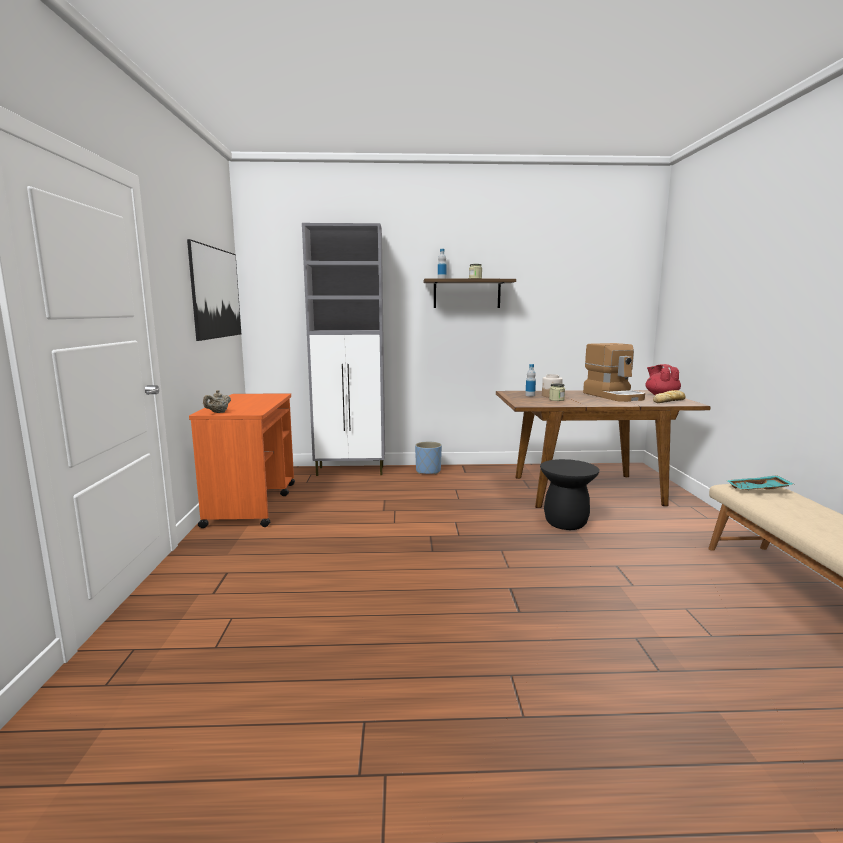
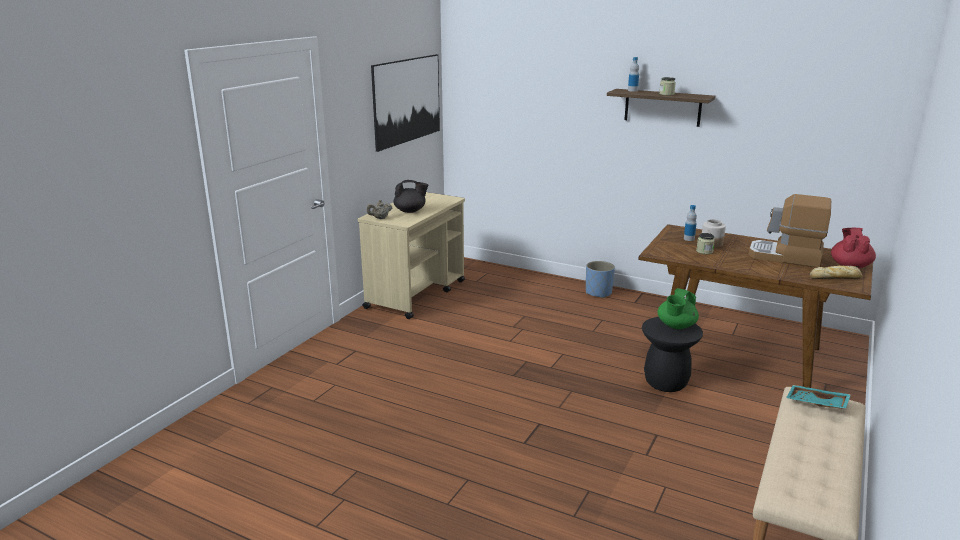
camera: 30 degrees right, 10 degrees up
orange cart [189,393,295,528] -> beige cart [358,192,465,319]
grey cabinet [302,223,385,476] -> none
coffee machine [583,343,645,402] -> coffee machine turned 105 degrees clockwise [748,194,831,268]
none -> black teapot [393,180,428,213]
none -> green teapot [657,288,699,329]

